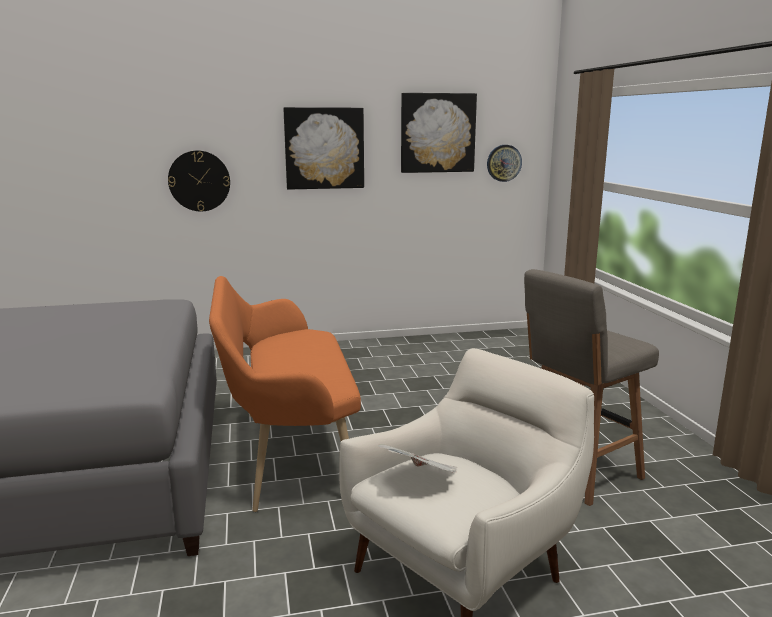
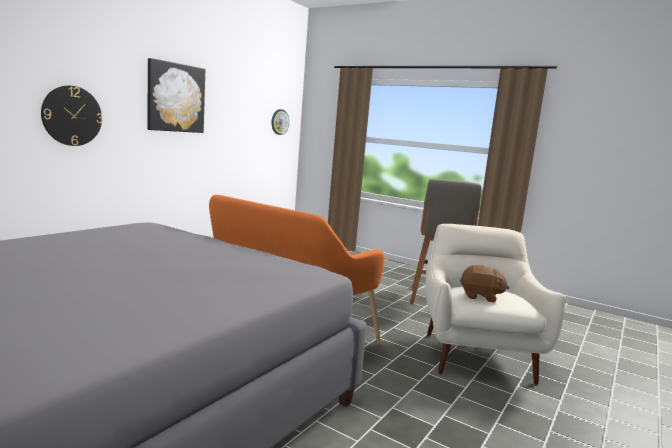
camera: 45 degrees left, 5 degrees down
newspaper [378,444,457,473] -> brown plush toy [460,265,509,302]
picture [401,93,477,173] -> none

